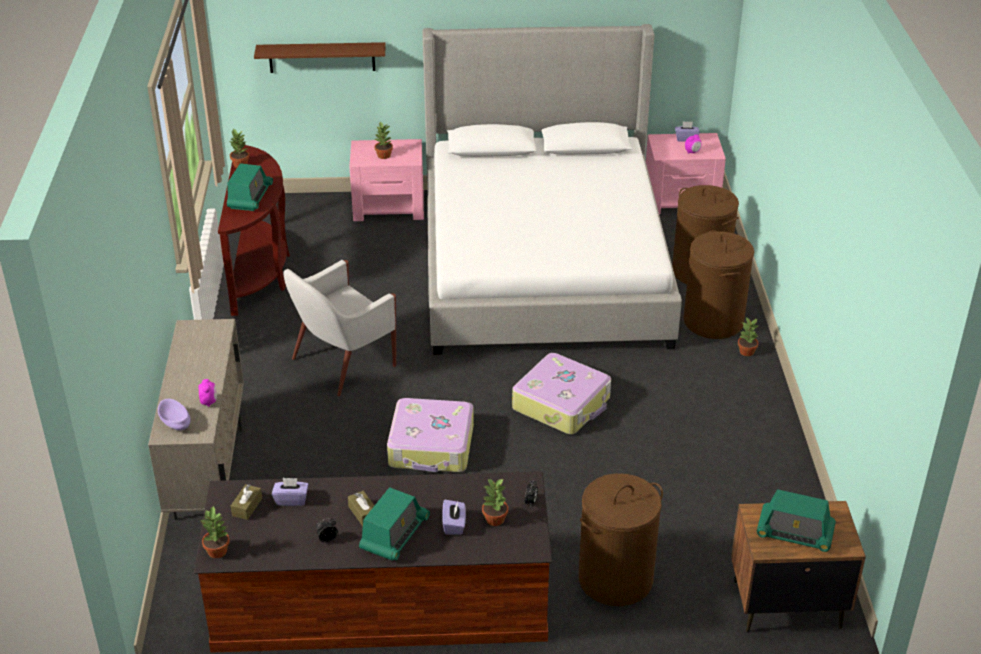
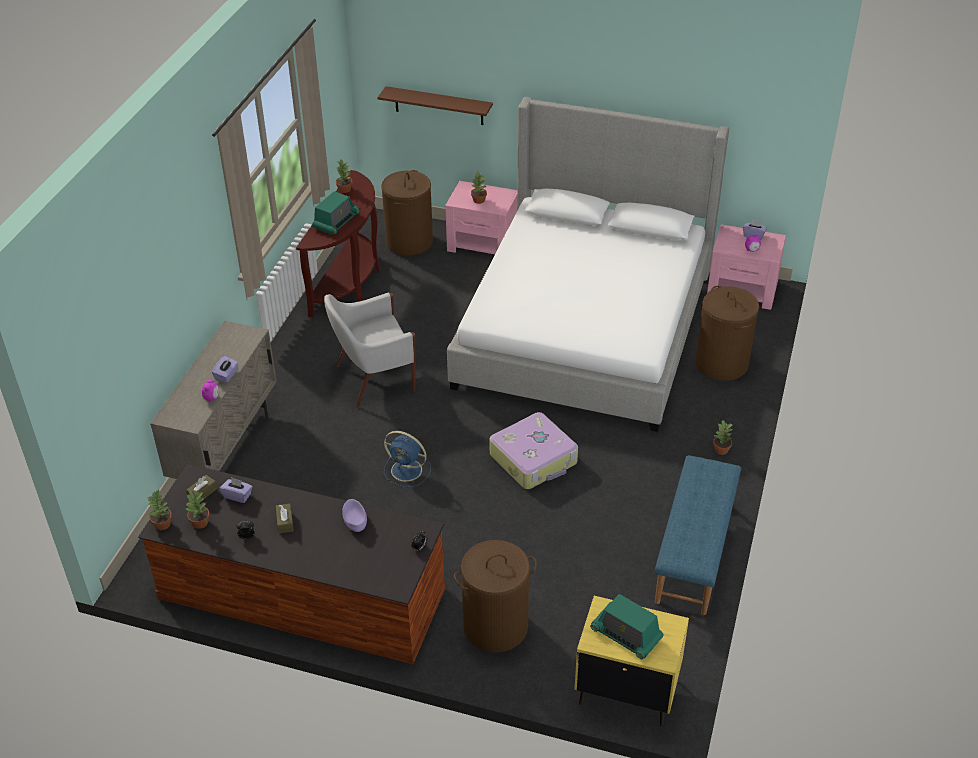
camera: 20 degrees right, 5 degrees up
purple bowl [158,399,191,431] -> purple bowl moved to [342,499,367,532]
radio [359,487,430,561] -> none
suitcase [387,398,474,472] -> blue fan [384,431,431,487]
purple tissue box [442,500,466,534] -> purple tissue box moved to [212,356,238,383]
potted plant [482,478,508,526] -> potted plant moved to [186,490,210,529]
brown laundry basket [684,230,754,339] -> brown laundry basket moved to [381,170,433,256]
brown nightstand [731,501,866,632] -> yellow nightstand [574,596,689,726]
none -> blue bench [655,455,741,615]

